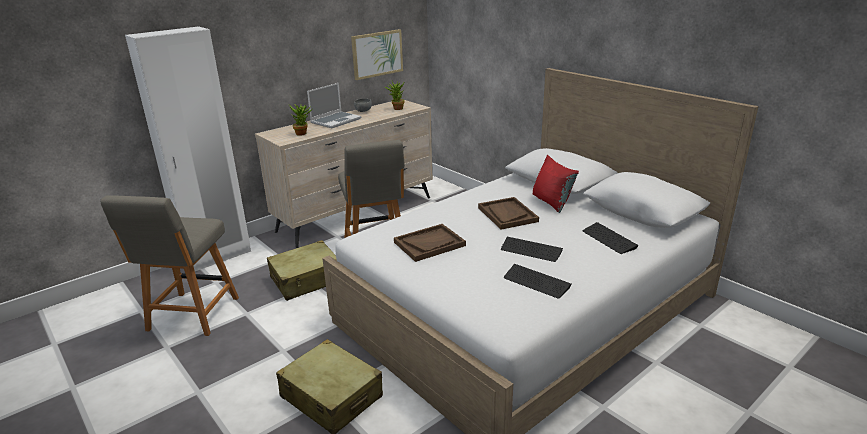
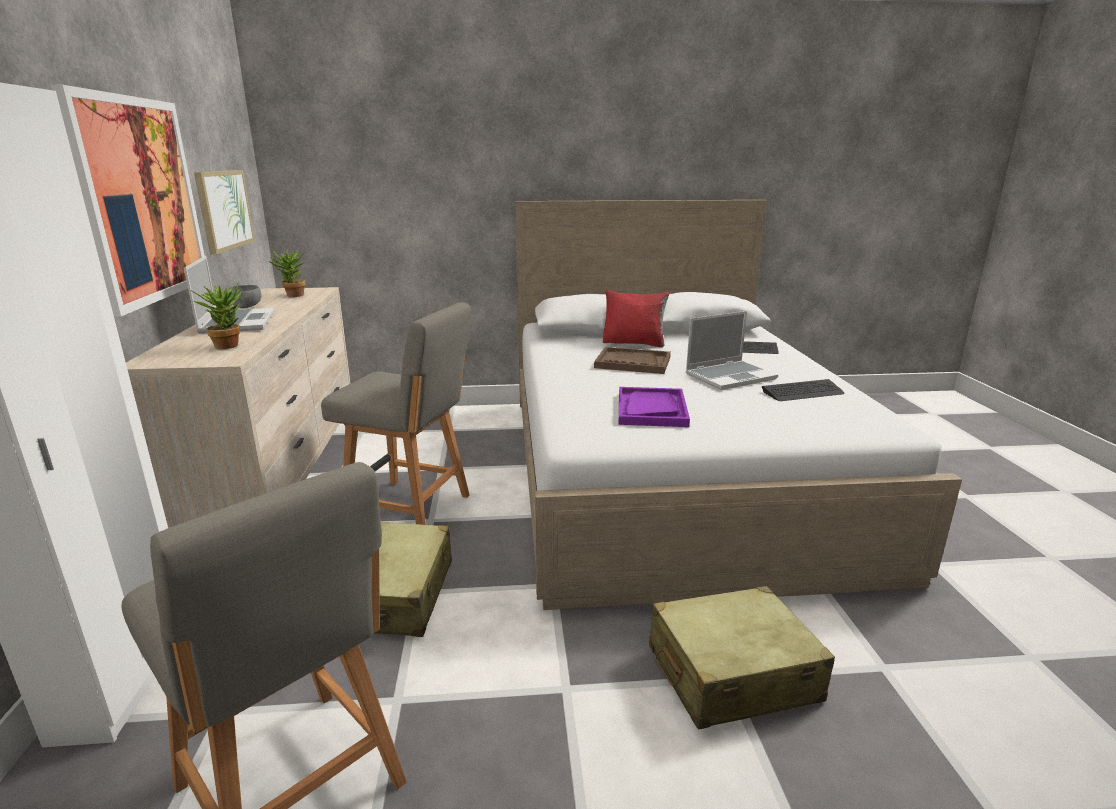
camera: 55 degrees left, 5 degrees down
brown tray [394,224,466,262] -> purple tray [619,387,690,427]
keyboard [501,237,563,262] -> laptop [685,311,778,390]
none -> picture [50,84,205,317]

